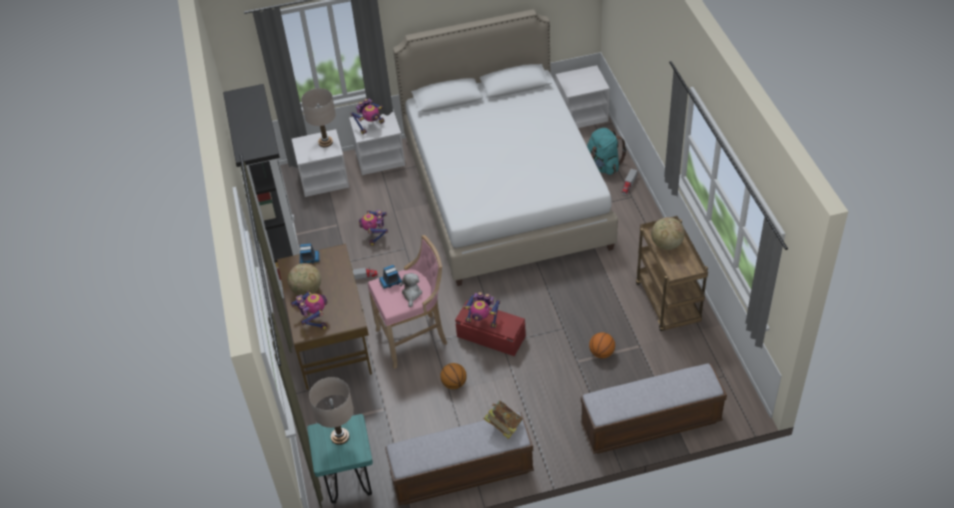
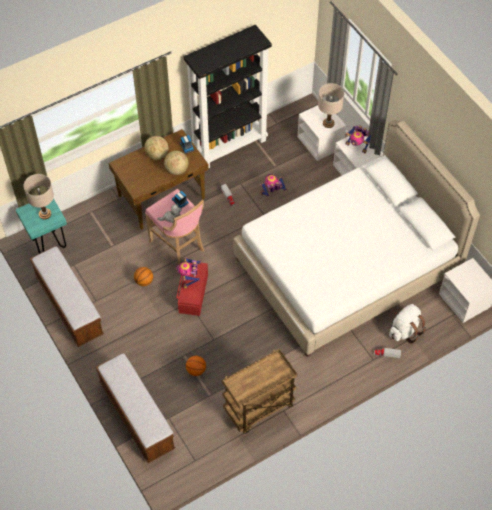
camera: 70 degrees right, 10 degrees up
toy robot [291,291,327,330] -> none
book [483,400,523,439] -> none
turquoise backpack [587,128,627,175] -> white backpack [389,304,426,344]
globe [651,217,685,250] -> globe moved to [164,151,189,175]

